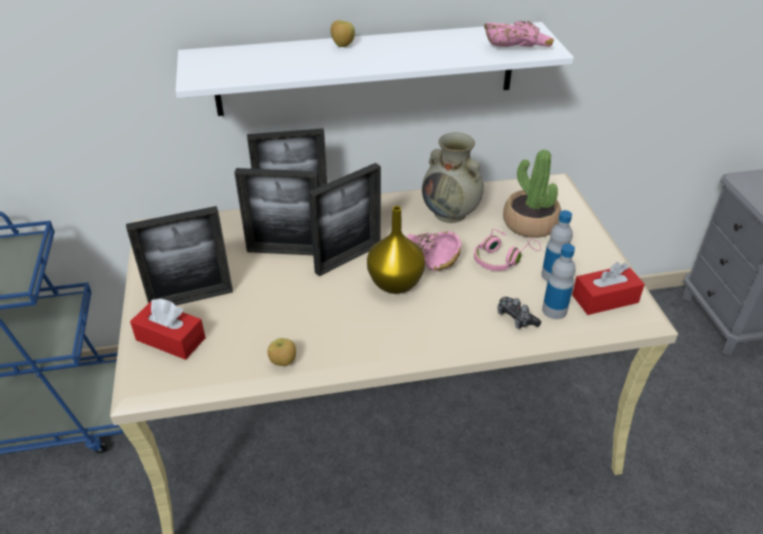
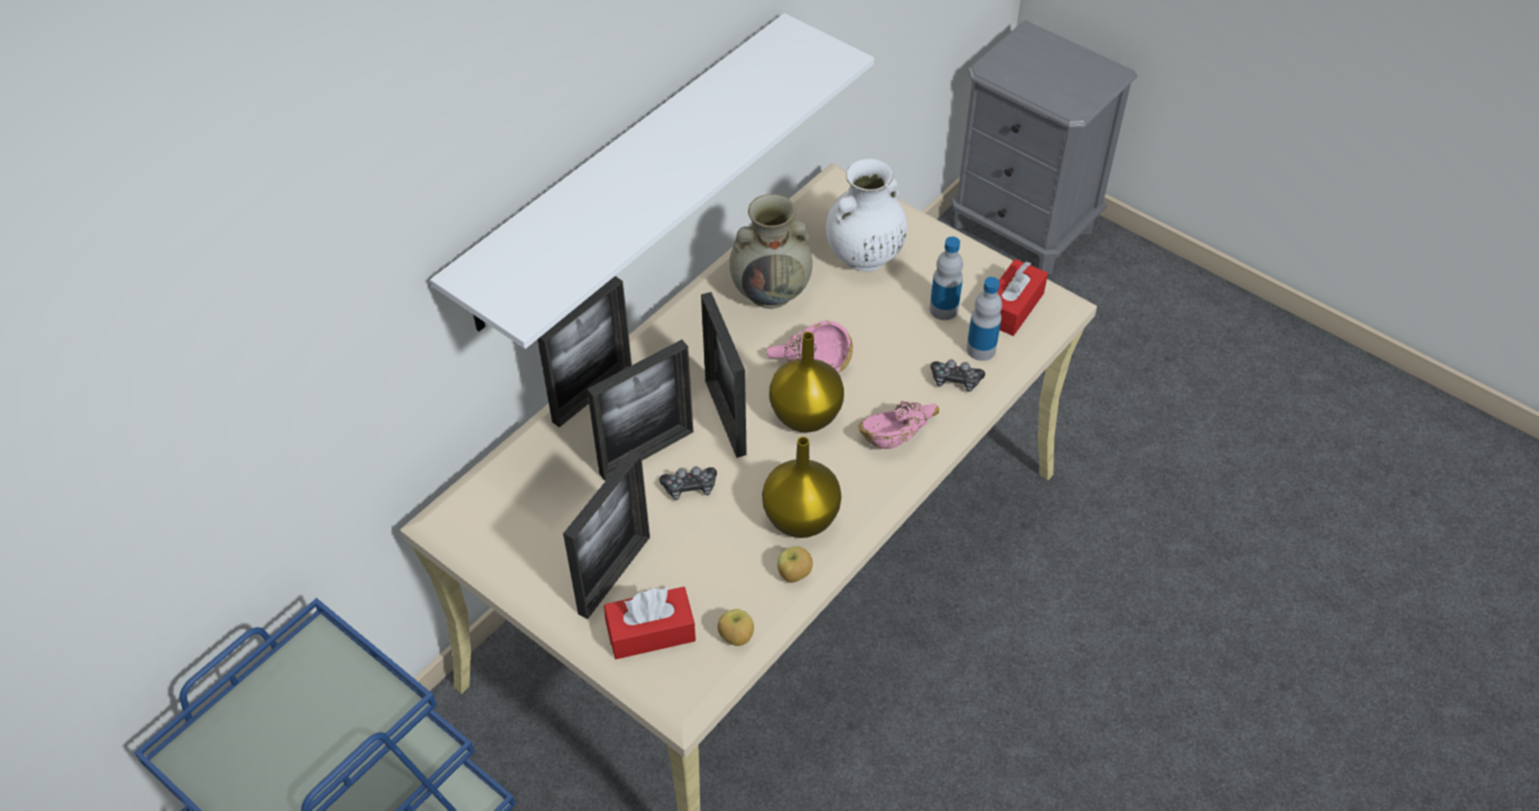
camera: 40 degrees left, 10 degrees up
picture frame [308,163,381,276] -> picture frame turned 150 degrees clockwise [701,292,747,458]
apple [330,20,355,47] -> apple moved to [717,609,754,646]
pink headphones [474,229,541,271] -> none
pink bowl [484,21,554,47] -> pink bowl moved to [859,401,939,449]
potted plant [503,150,561,238] -> white vase [826,159,907,272]
none -> game controller [659,466,717,500]
none -> yellow vase [762,437,842,538]

